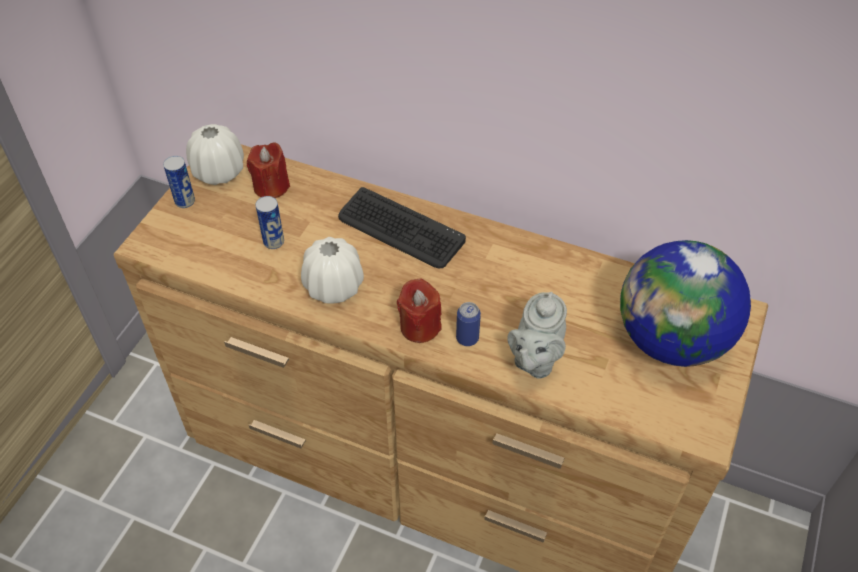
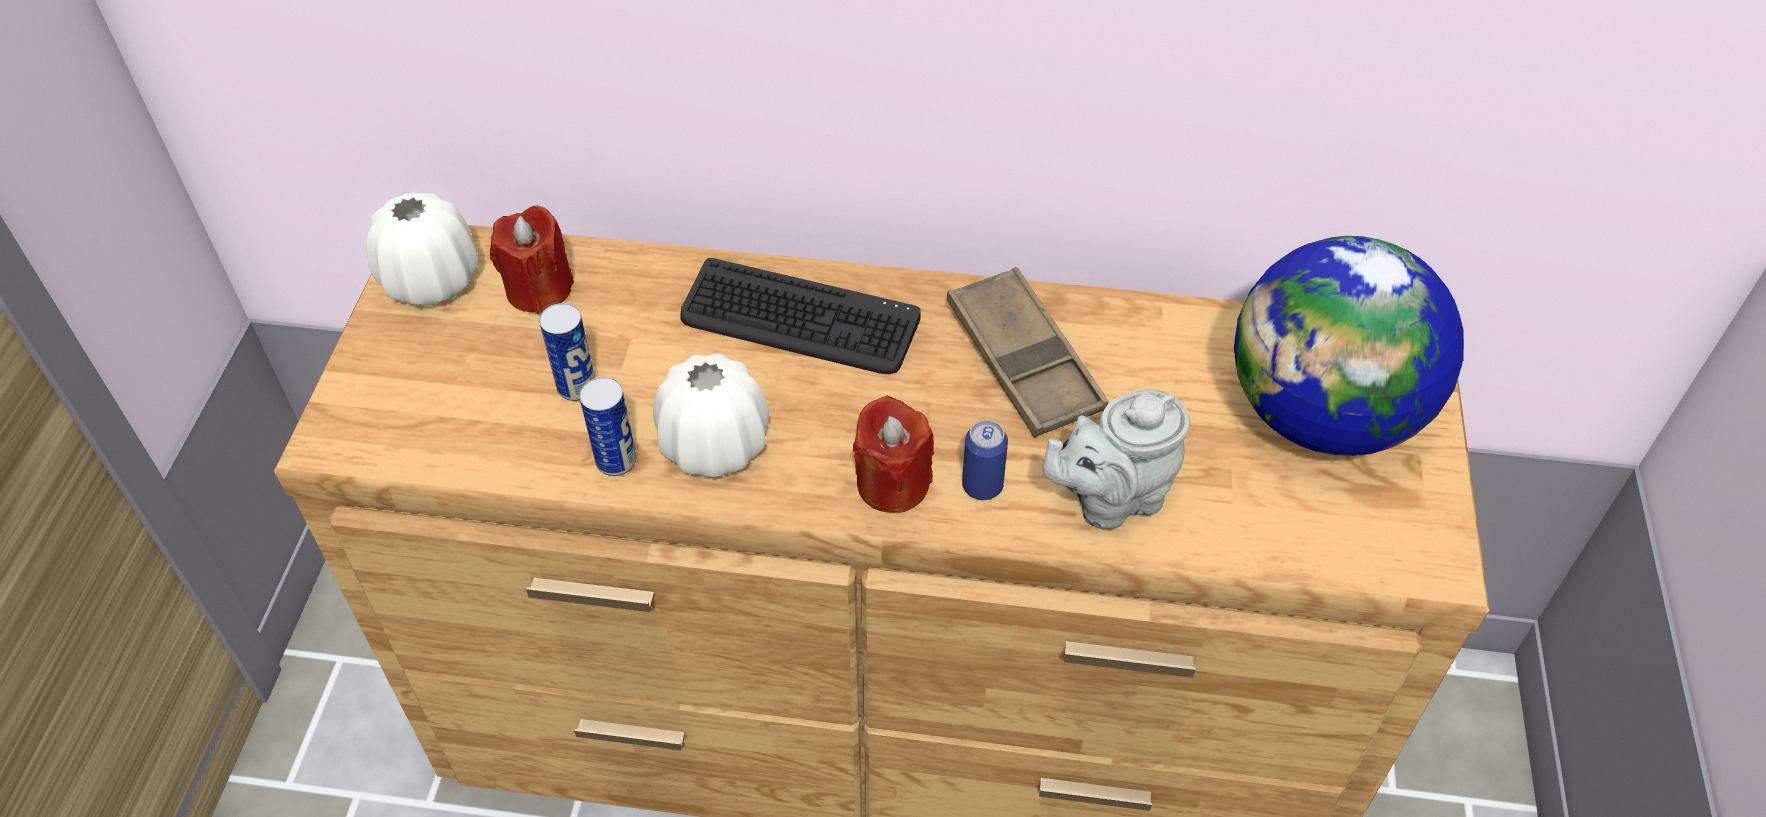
camera: 15 degrees left, 0 degrees up
can [163,156,195,208] -> can moved to [579,377,637,476]
grey teapot [507,292,567,379] -> grey teapot turned 60 degrees clockwise [1042,389,1190,530]
none -> brown tray [947,267,1108,438]

